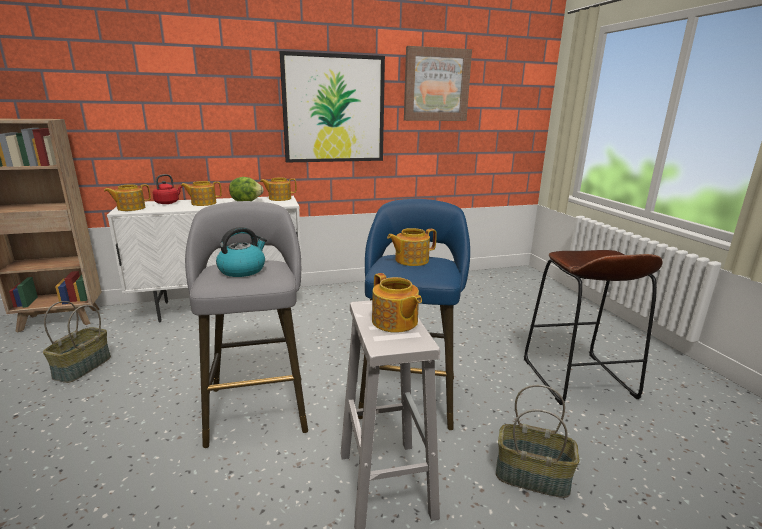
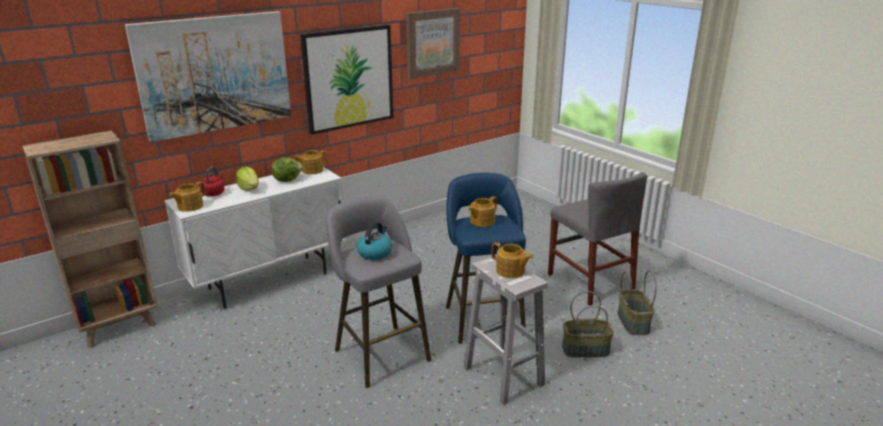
camera: 20 degrees left, 5 degrees up
basket [43,301,111,383] -> basket moved to [618,270,657,335]
teapot [181,181,222,206] -> lettuce [236,167,259,191]
brown stool [524,250,663,405] -> grey chair [548,172,647,306]
none -> picture [125,11,291,142]

